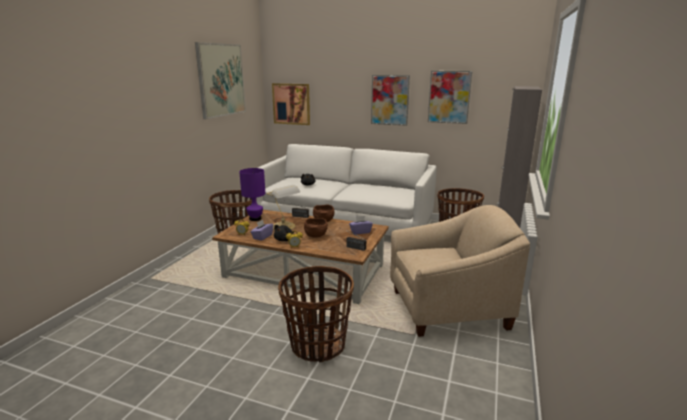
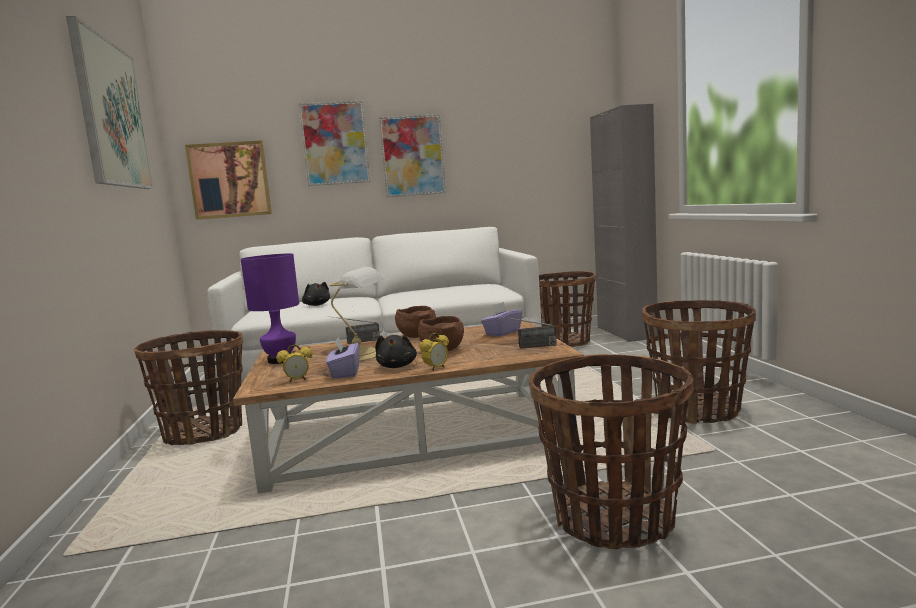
camera: 30 degrees left, 10 degrees down
beige armchair [390,205,530,337] -> basket [642,300,756,424]
picture [428,71,472,124] -> picture moved to [299,101,370,186]

